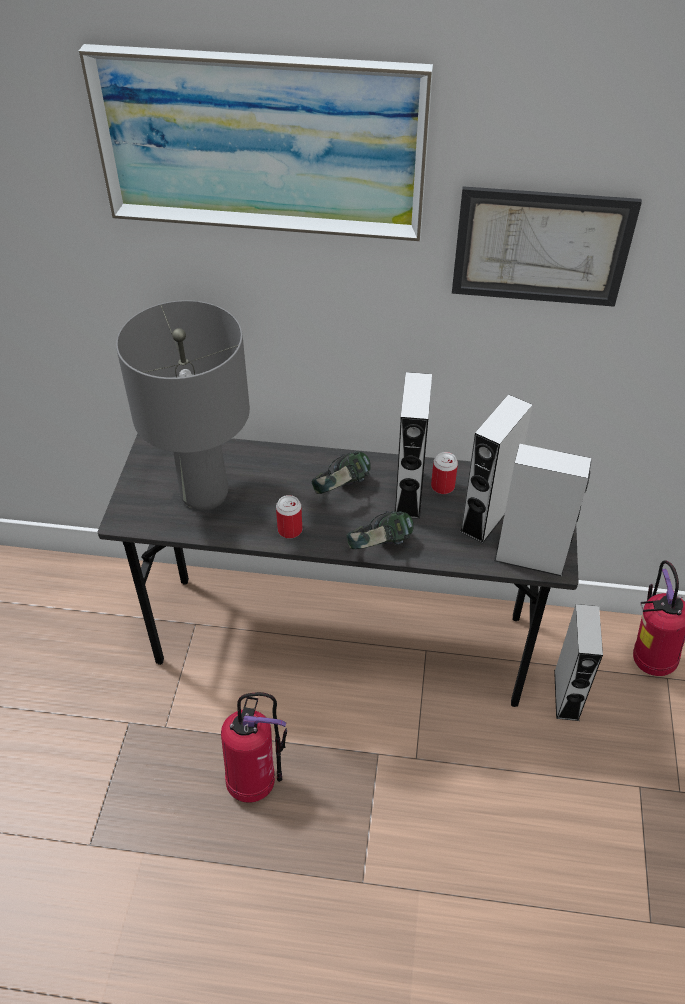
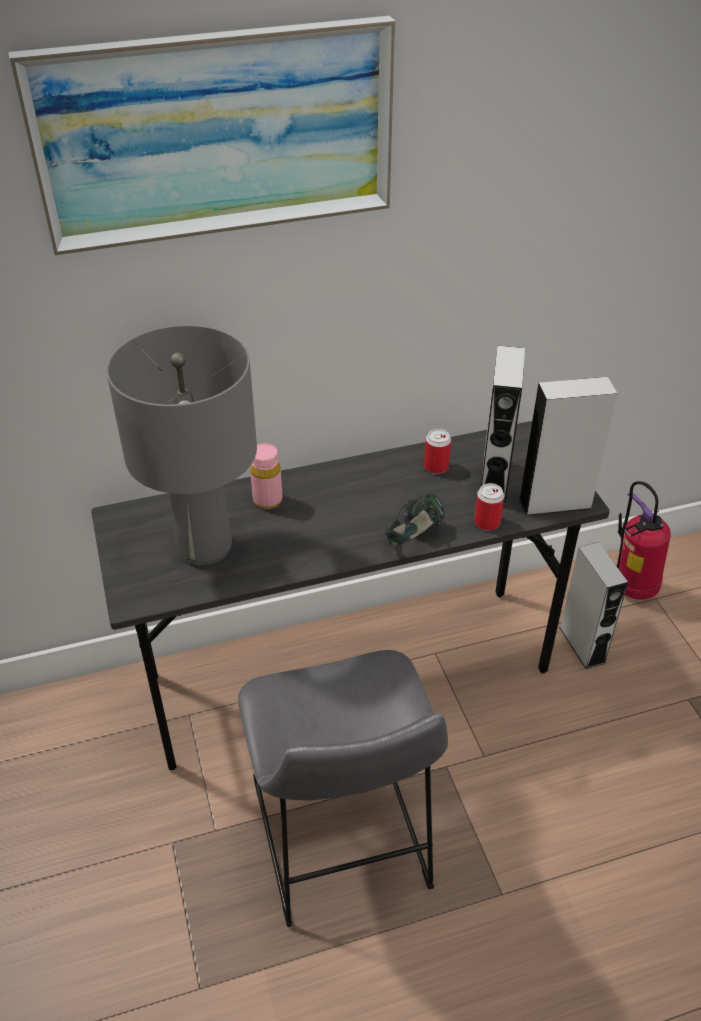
camera: 25 degrees left, 5 degrees down
fire extinguisher [221,692,287,803] -> grey stool [238,650,448,927]
can [276,495,302,539] -> can moved to [474,483,504,531]
headphones [312,451,371,494] -> none
grey speaker [394,372,432,519] -> none
picture [452,186,642,307] -> none
none -> pink bottle [250,443,282,509]

